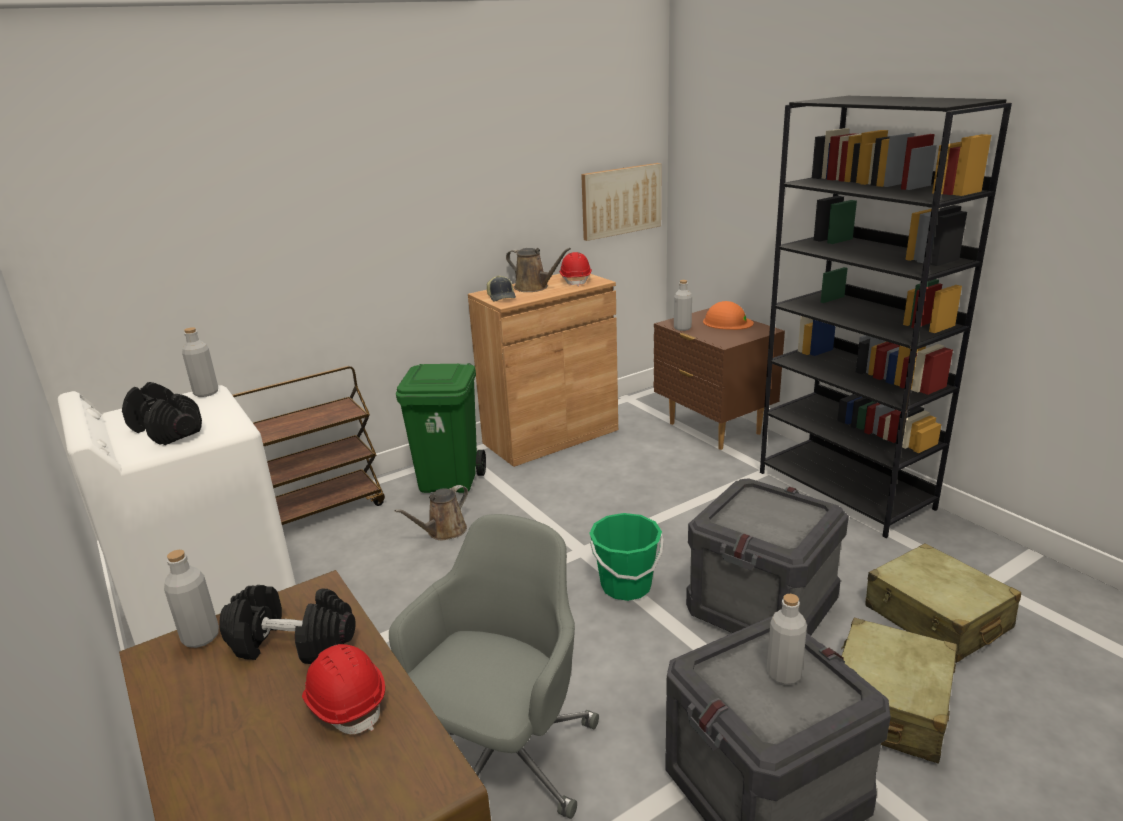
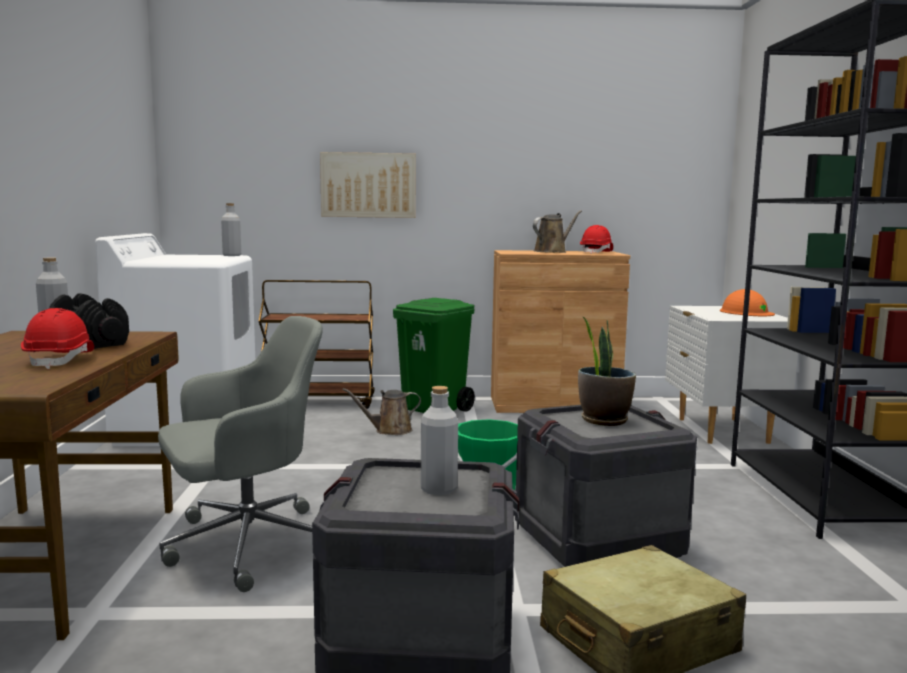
camera: 30 degrees right, 15 degrees down
black dumbbell [122,382,202,445] -> none
cap [487,275,516,302] -> none
brown watering can [506,248,571,292] -> brown watering can turned 105 degrees counterclockwise [533,210,582,253]
picture [581,163,662,241] -> picture moved to [320,152,416,218]
brown nightstand [654,308,785,450] -> white nightstand [665,306,798,444]
grey bottle [674,280,692,331] -> none
beige suitcase [865,543,1021,663] -> none
none -> potted plant [578,317,636,426]

